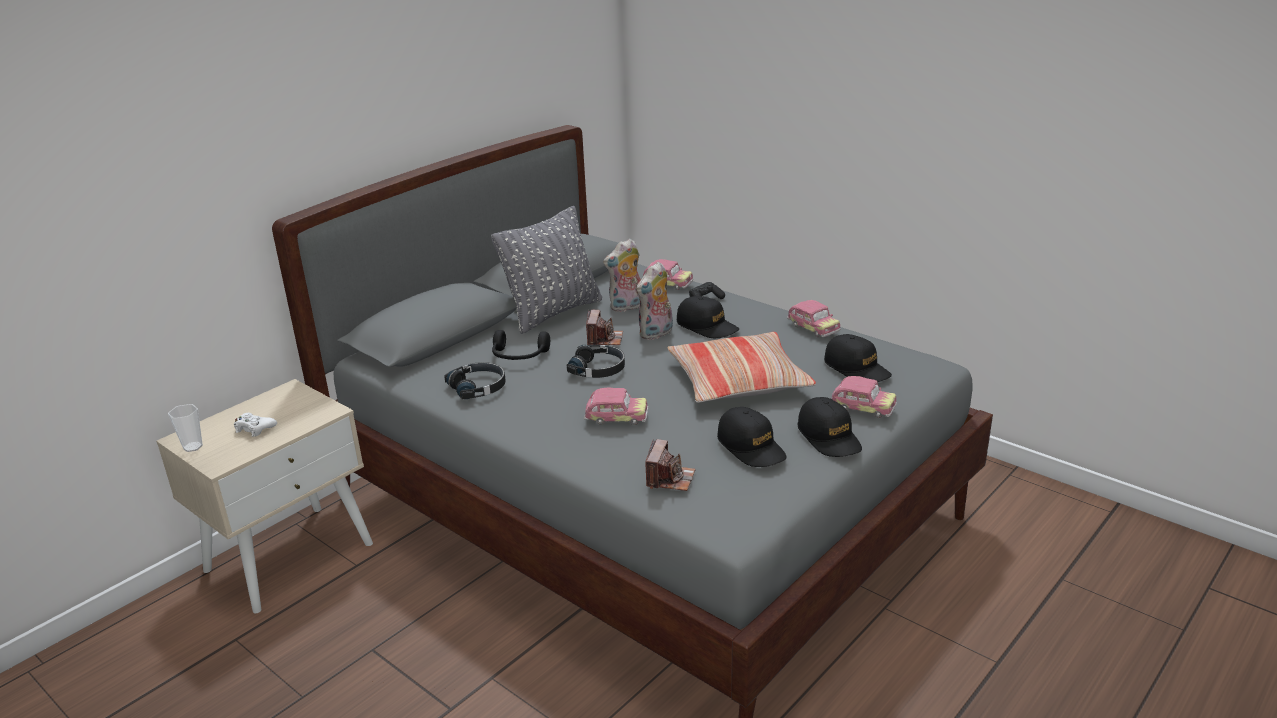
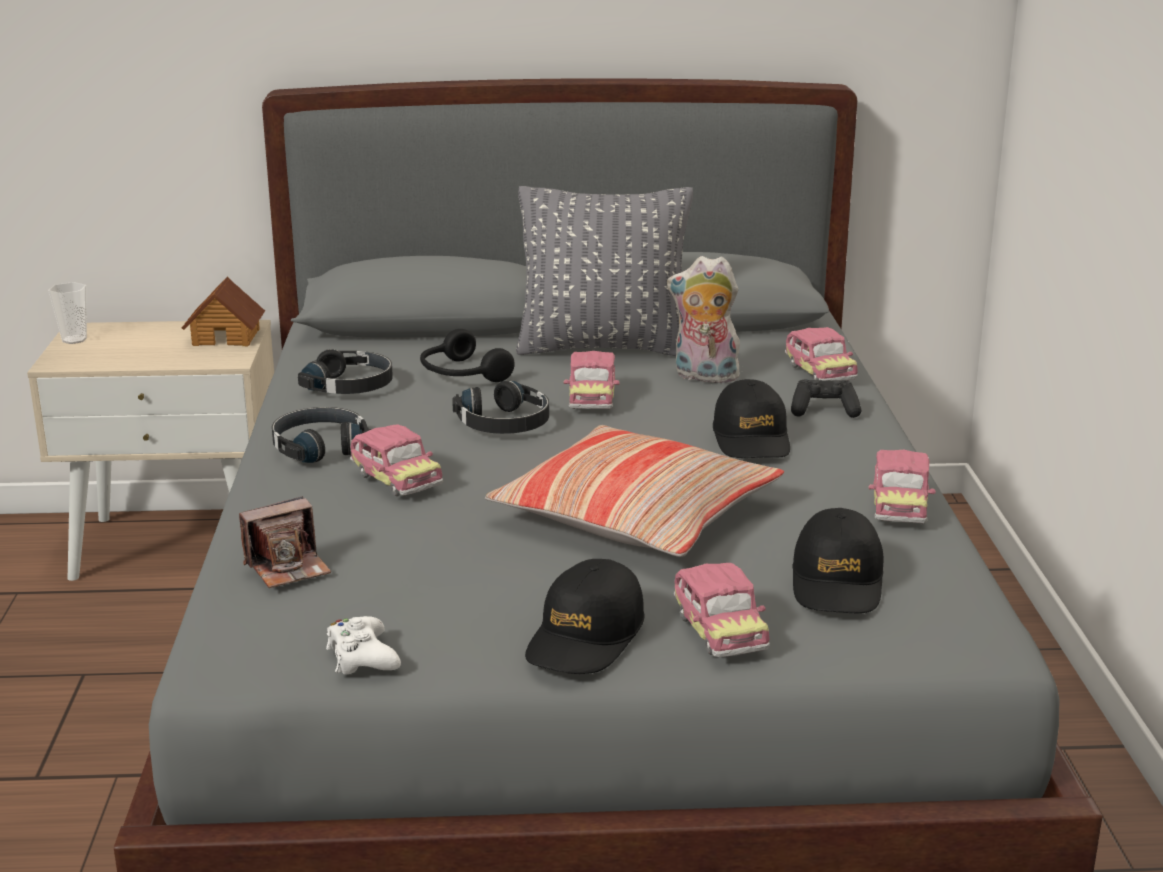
camera: 45 degrees right, 5 degrees down
white game controller [234,413,277,437] -> white game controller moved to [326,616,401,675]
camera [586,310,623,345] -> toy car [564,351,620,410]
plush toy [636,262,673,340] -> none
black cap [717,407,787,467] -> none
none -> toy house [182,276,265,346]
none -> black headphones [272,407,372,463]

